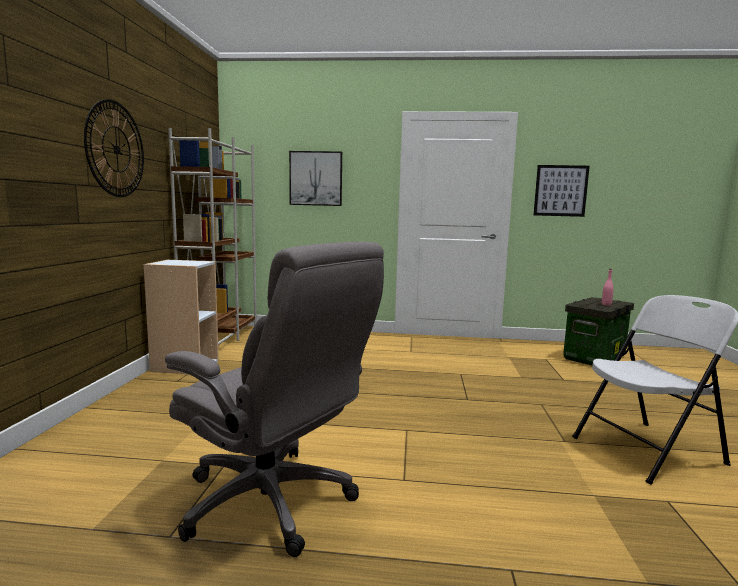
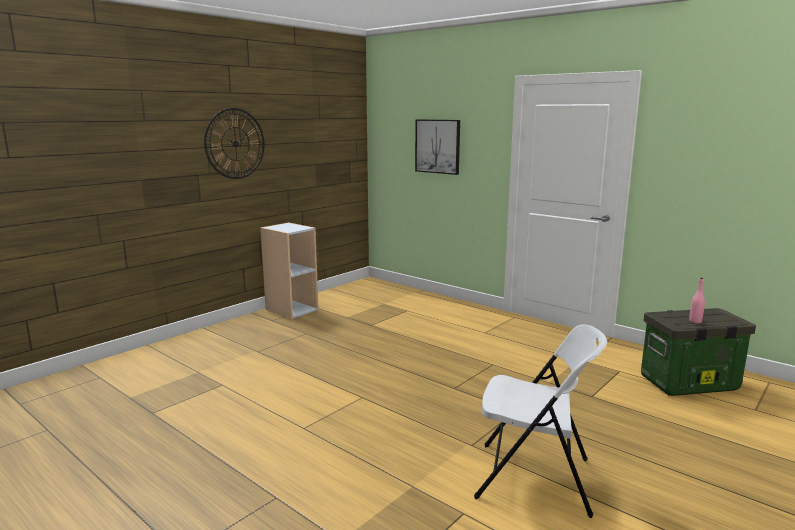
camera: 35 degrees right, 5 degrees up
grey office chair [165,242,384,557] -> none
brown bookcase [168,128,257,345] -> none
picture [533,165,590,217] -> none

